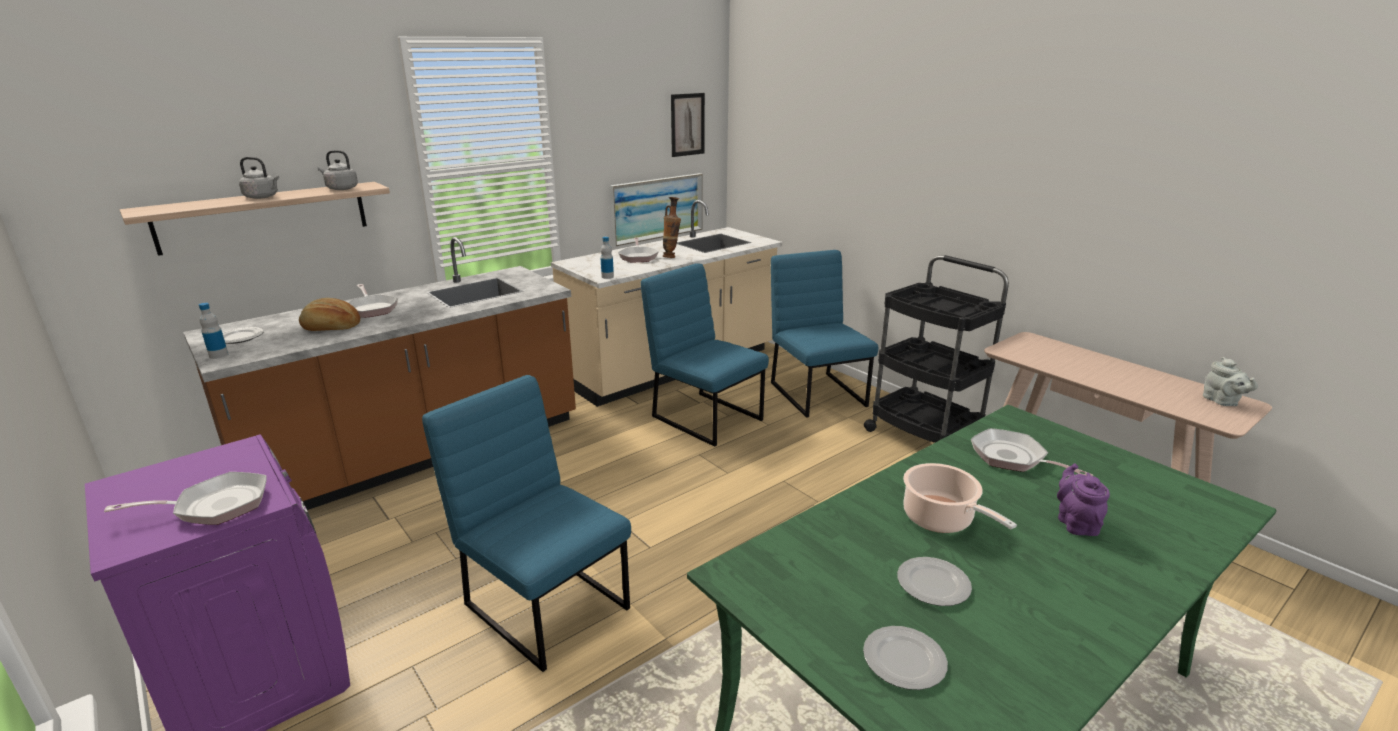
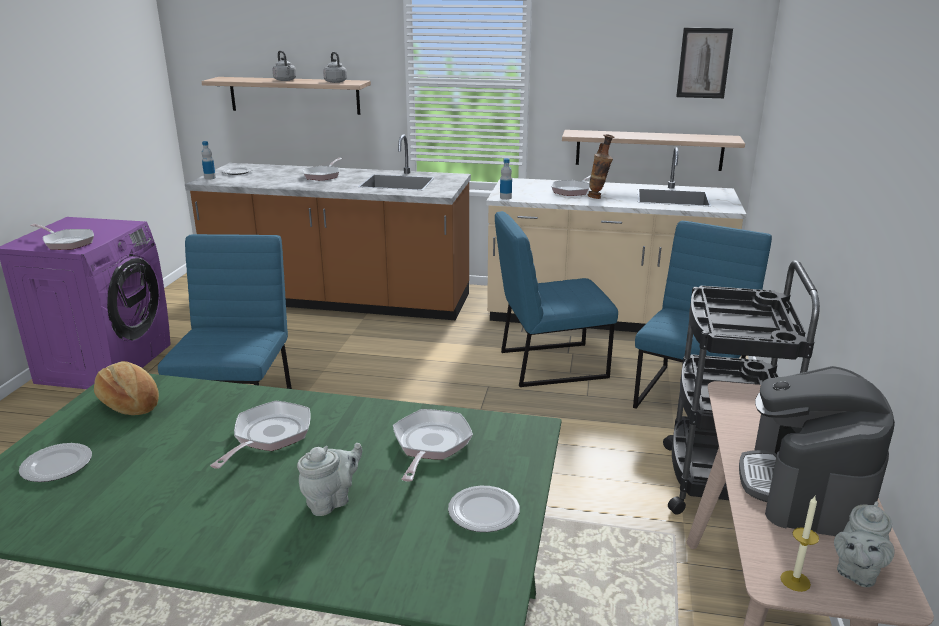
camera: 50 degrees right, 0 degrees up
bread [299,298,360,331] -> bread moved to [94,361,159,415]
picture [610,173,703,246] -> shelf [562,130,745,171]
blue chair [641,263,769,447] -> blue chair turned 105 degrees counterclockwise [495,211,618,387]
plate [897,557,972,606] -> plate moved to [448,486,520,532]
cooking pot [903,463,1017,533] -> frying pan [210,401,310,469]
purple teapot [1057,463,1110,536] -> grey teapot [297,443,362,516]
none -> coffee machine [739,366,895,536]
none -> candle [780,496,819,592]

